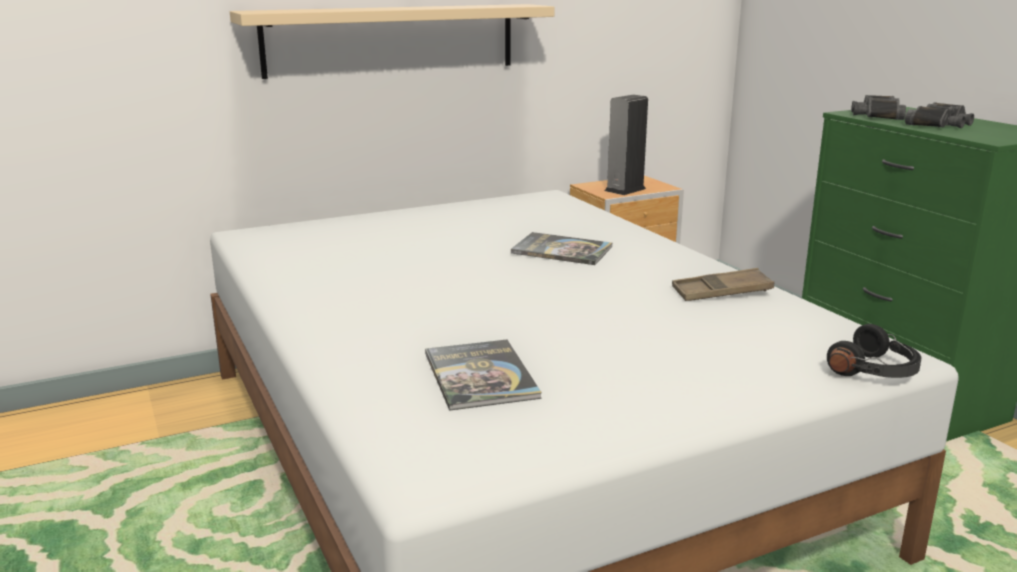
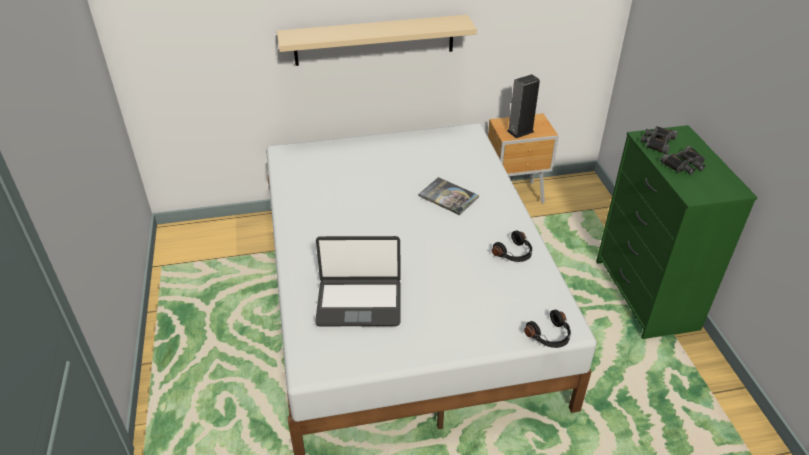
camera: 15 degrees right, 20 degrees up
book [425,340,542,411] -> laptop [315,236,401,326]
brown tray [672,268,774,301] -> black headphones [492,231,532,262]

